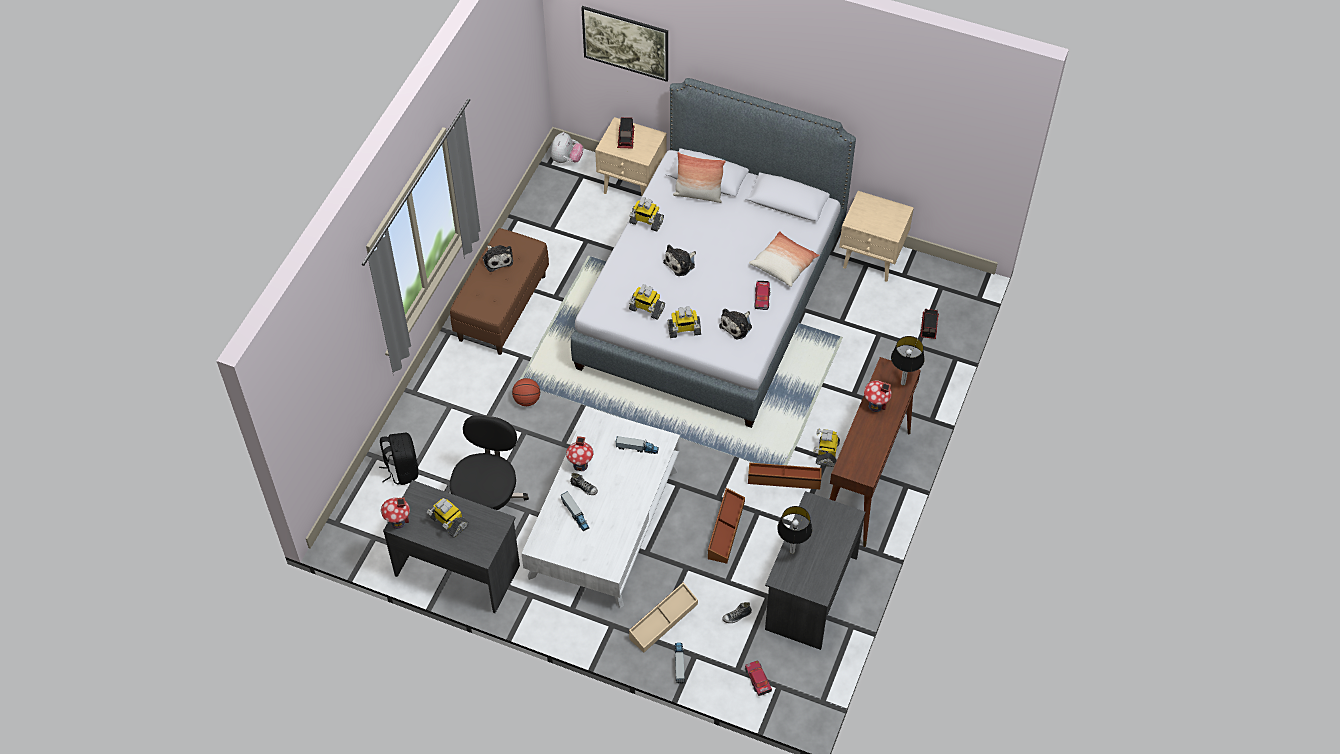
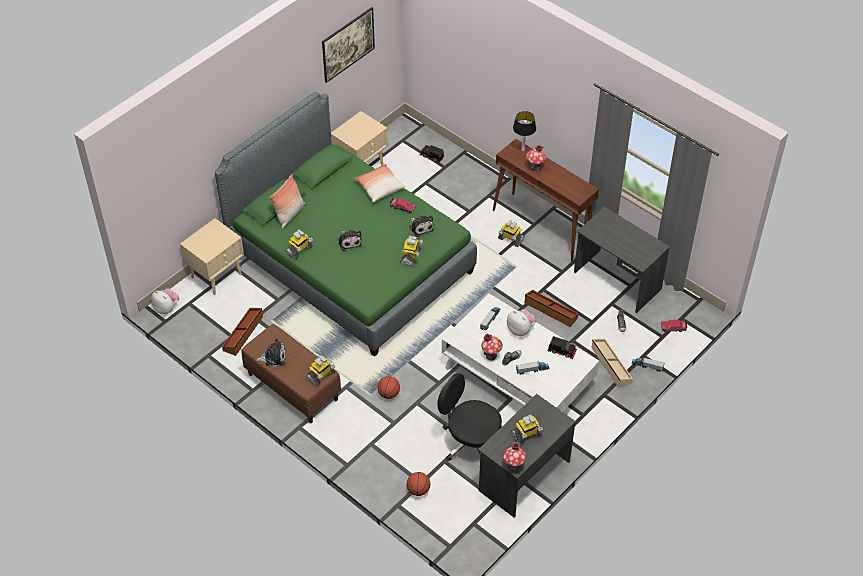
camera: 70 degrees left, 5 degrees down
black backpack [379,433,418,485] -> basketball [407,472,430,496]
grey bed [571,78,856,428] -> green bed [215,91,477,357]
picture [581,6,668,82] -> picture moved to [322,7,375,83]
toy truck [617,117,635,148] -> toy truck moved to [547,336,577,359]
toy robot [629,285,665,320] -> toy robot moved to [306,356,335,386]
brown storage box [748,463,821,489] -> brown storage box moved to [222,308,263,356]
table lamp [777,506,812,554] -> none
none -> plush toy [507,309,536,336]

